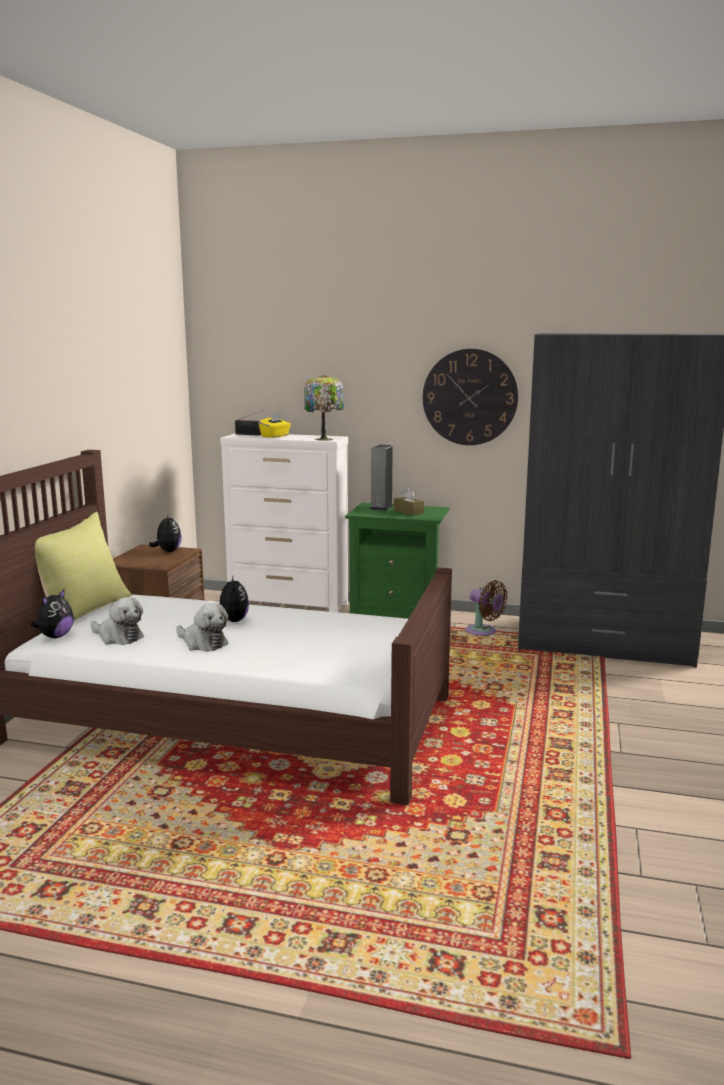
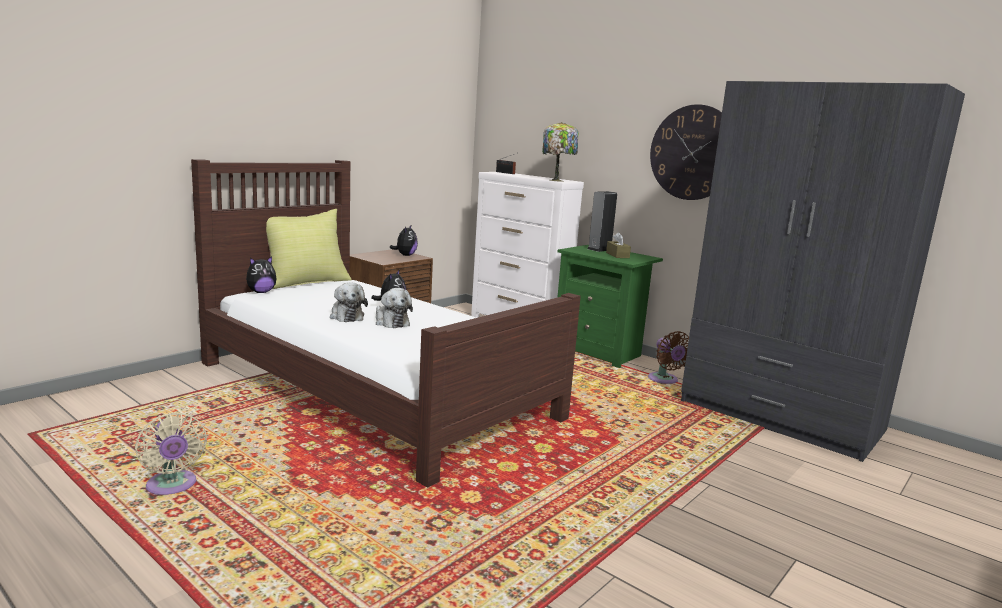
camera: 25 degrees right, 0 degrees up
plush toy [91,597,144,645] -> plush toy moved to [376,288,413,328]
yellow tissue box [259,413,291,438] -> none
none -> beige fan [135,412,207,495]

